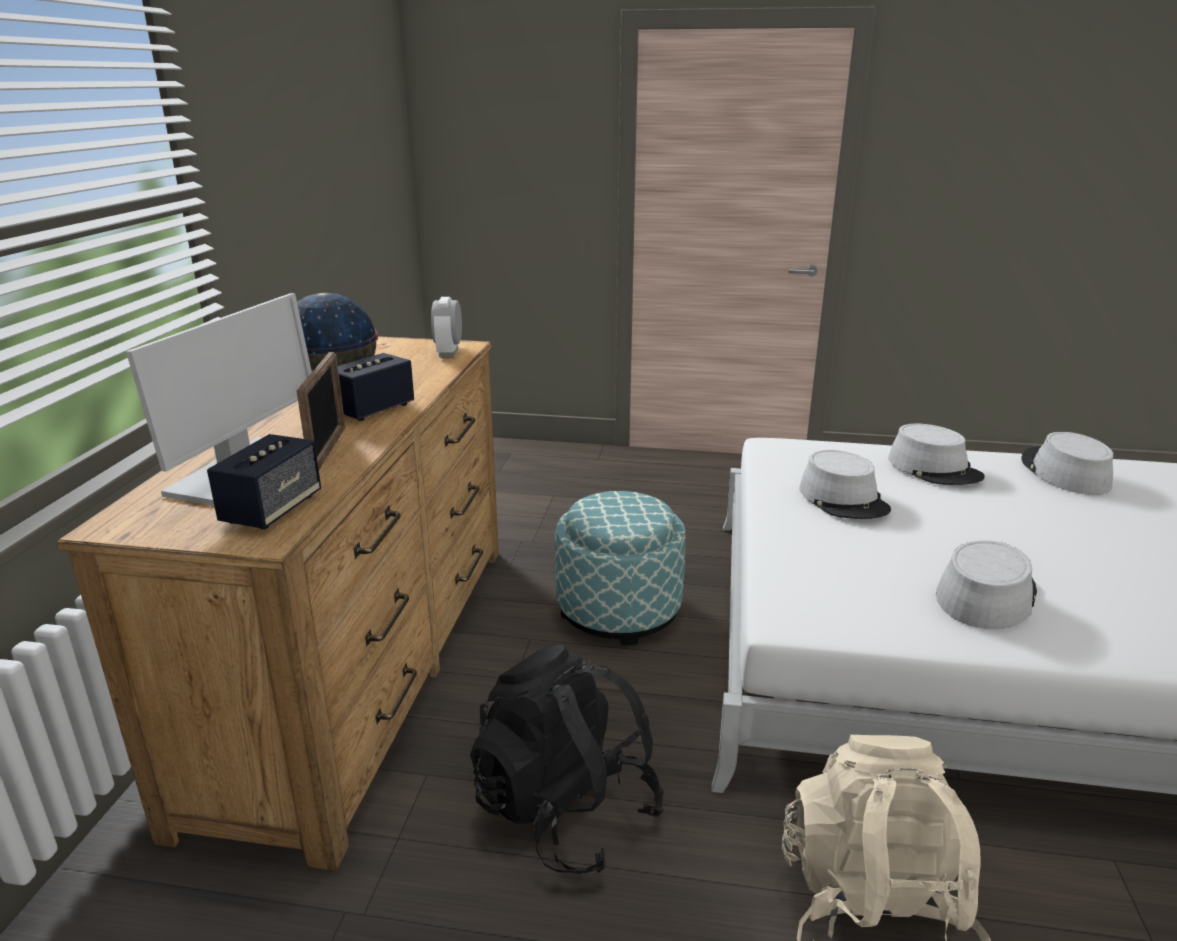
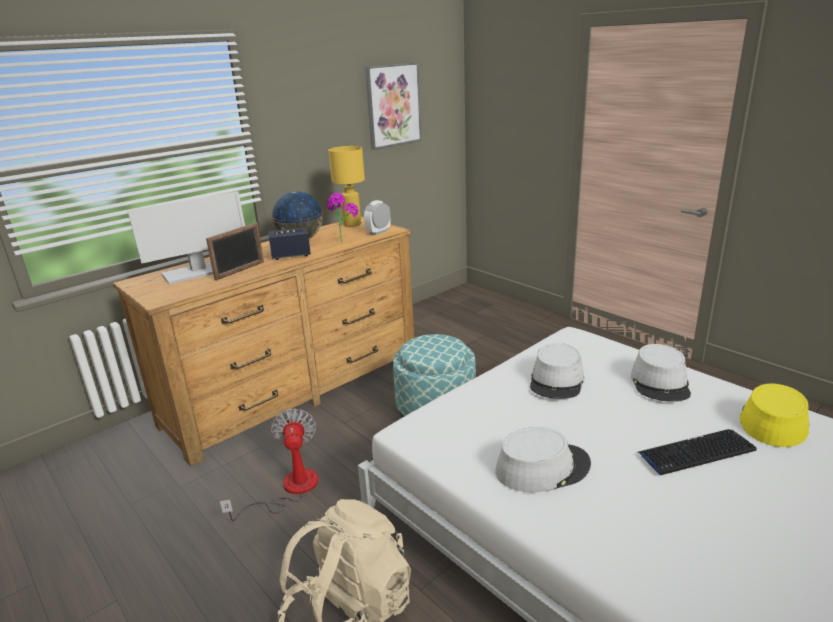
camera: 40 degrees right, 0 degrees up
speaker [207,434,321,529] -> none
black backpack [470,644,664,874] -> fan [220,408,318,521]
grey hat [1021,432,1113,495] -> yellow hat [740,383,809,447]
none -> potted plant [327,193,359,243]
none -> yellow table lamp [328,146,365,227]
none -> picture [365,63,421,150]
none -> keyboard [638,429,757,475]

